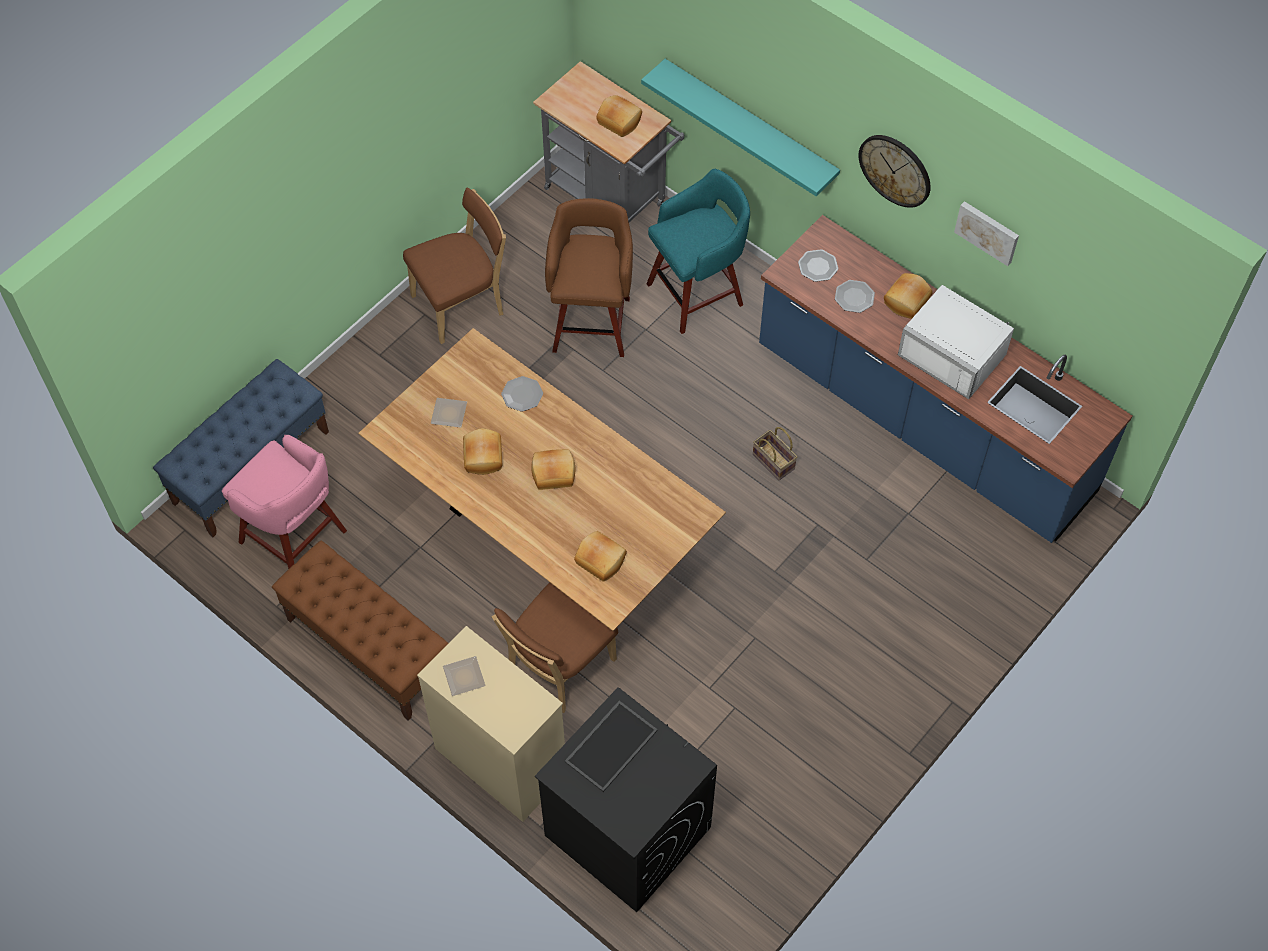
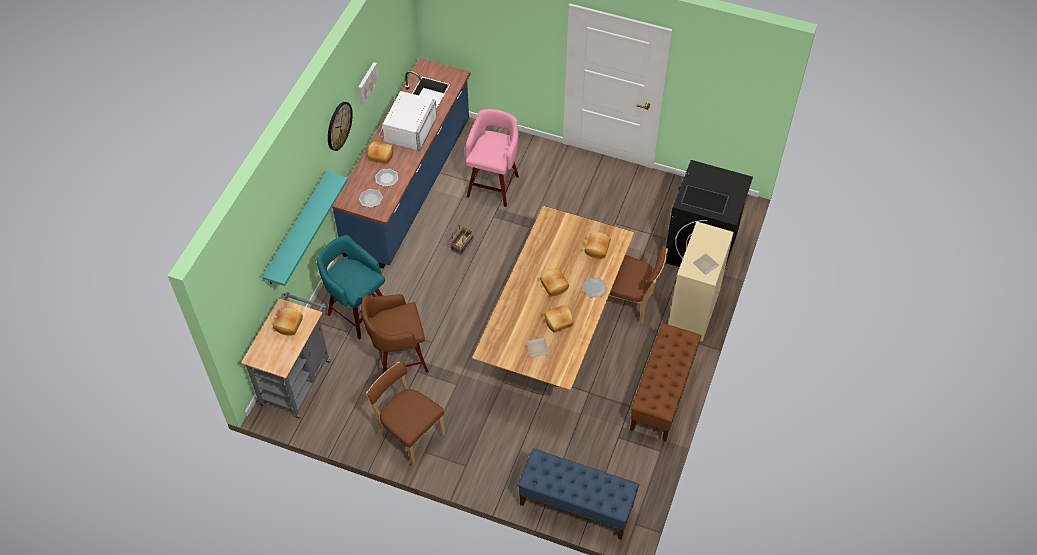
camera: 110 degrees left, 5 degrees down
pink stool [222,435,347,569] -> pink stool moved to [465,109,519,207]
plate [501,376,543,412] -> plate moved to [583,278,606,298]

